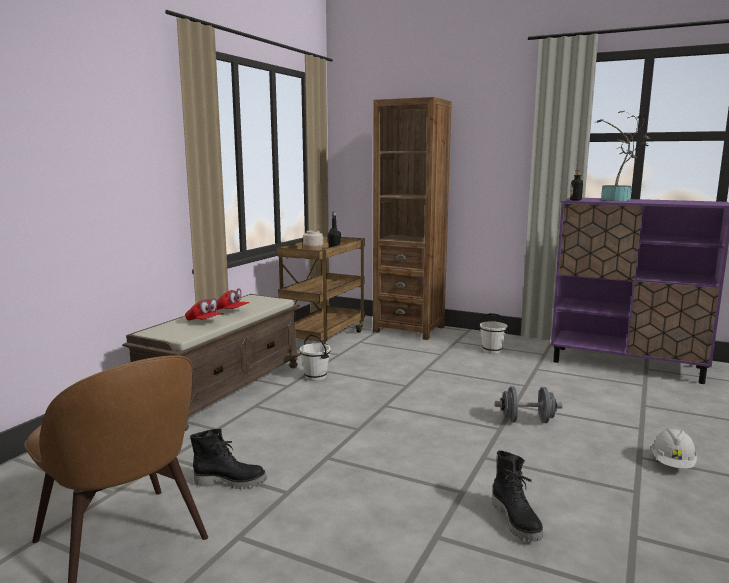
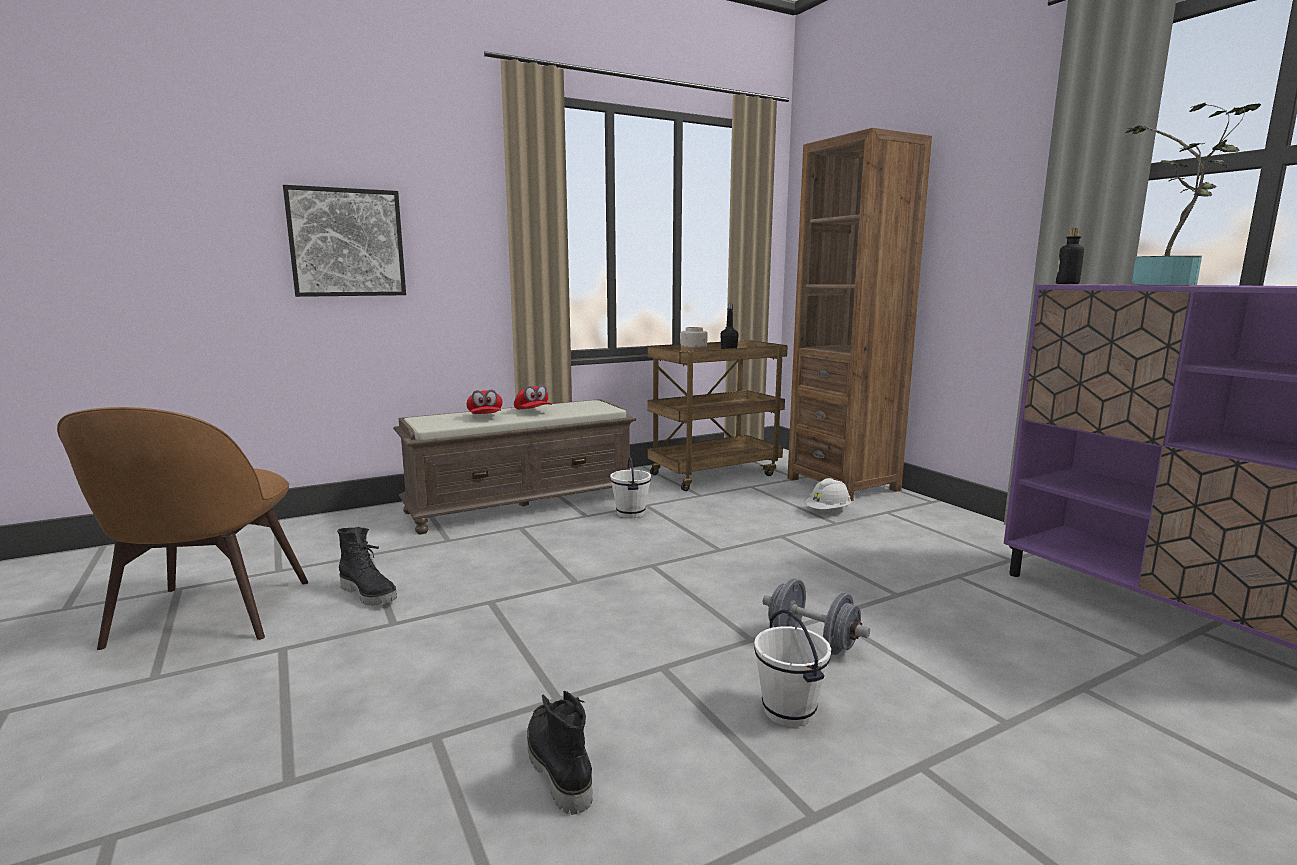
camera: 35 degrees right, 0 degrees up
white bucket [478,313,509,354] -> white bucket moved to [754,610,831,727]
black boot [492,450,543,542] -> black boot turned 135 degrees clockwise [527,690,592,815]
white hard hat [651,428,697,469] -> white hard hat moved to [805,478,851,509]
none -> picture [283,185,406,297]

